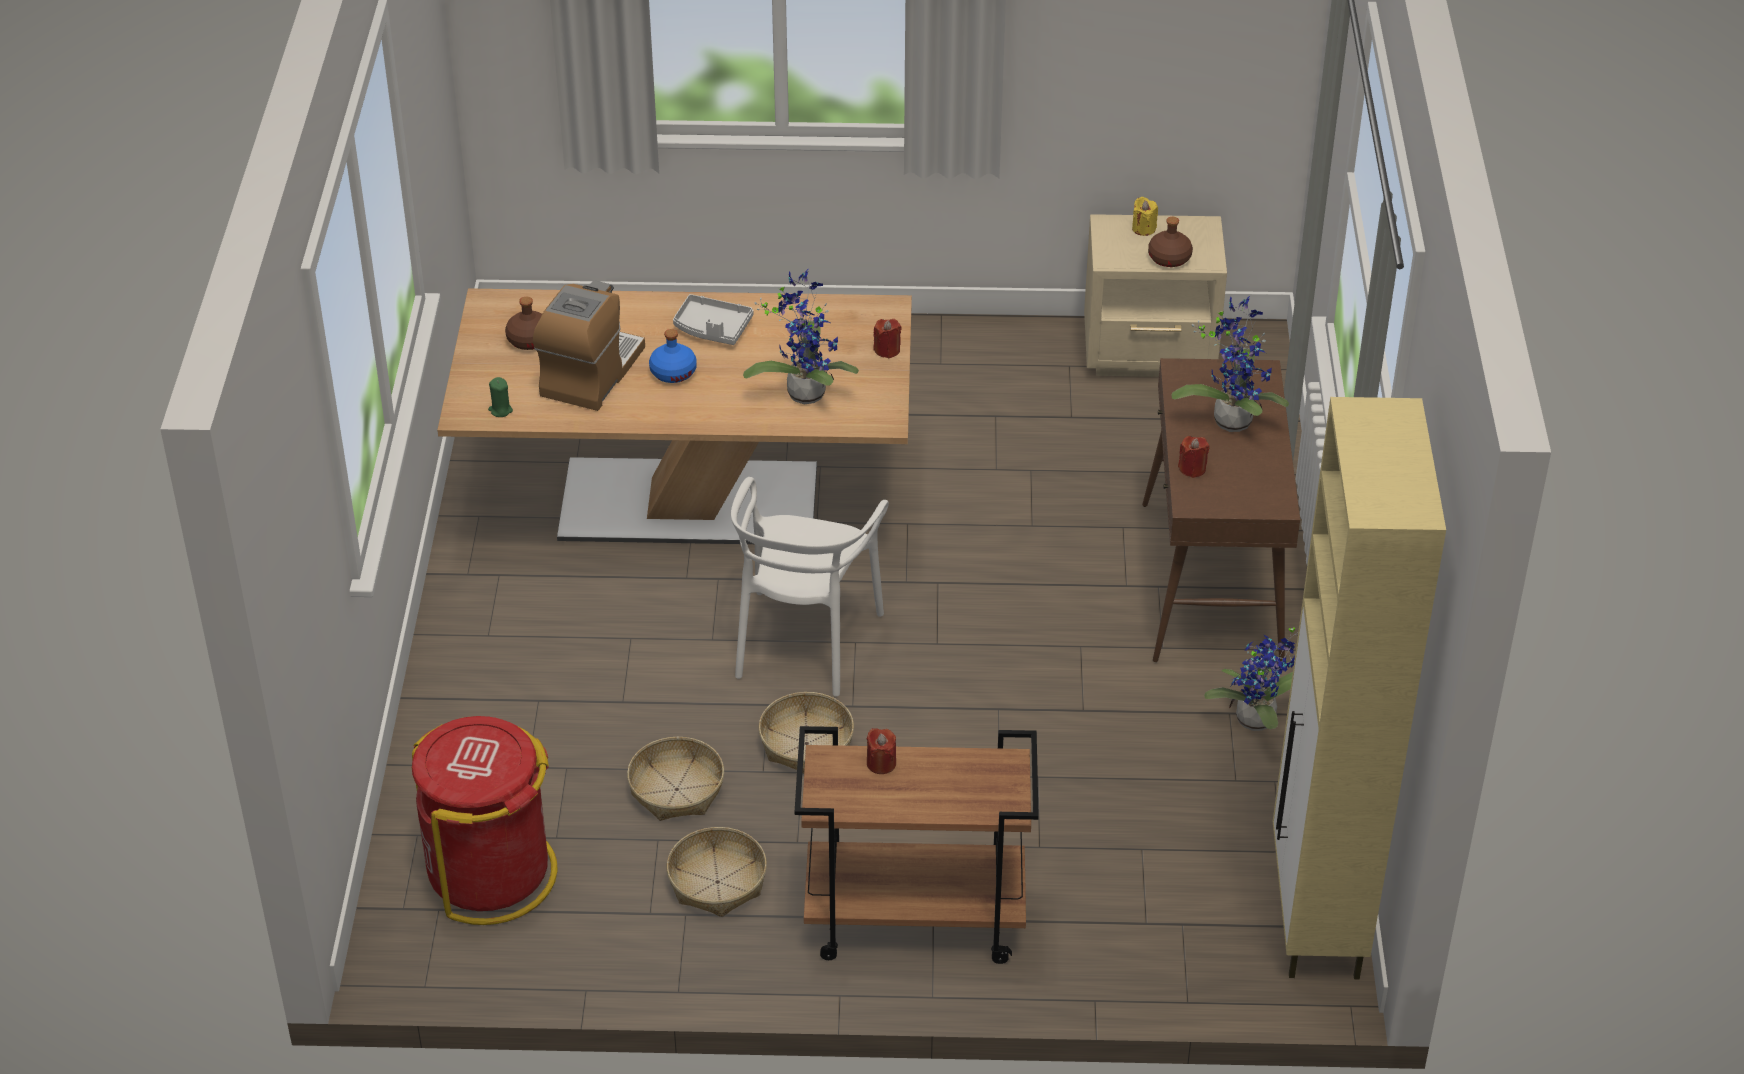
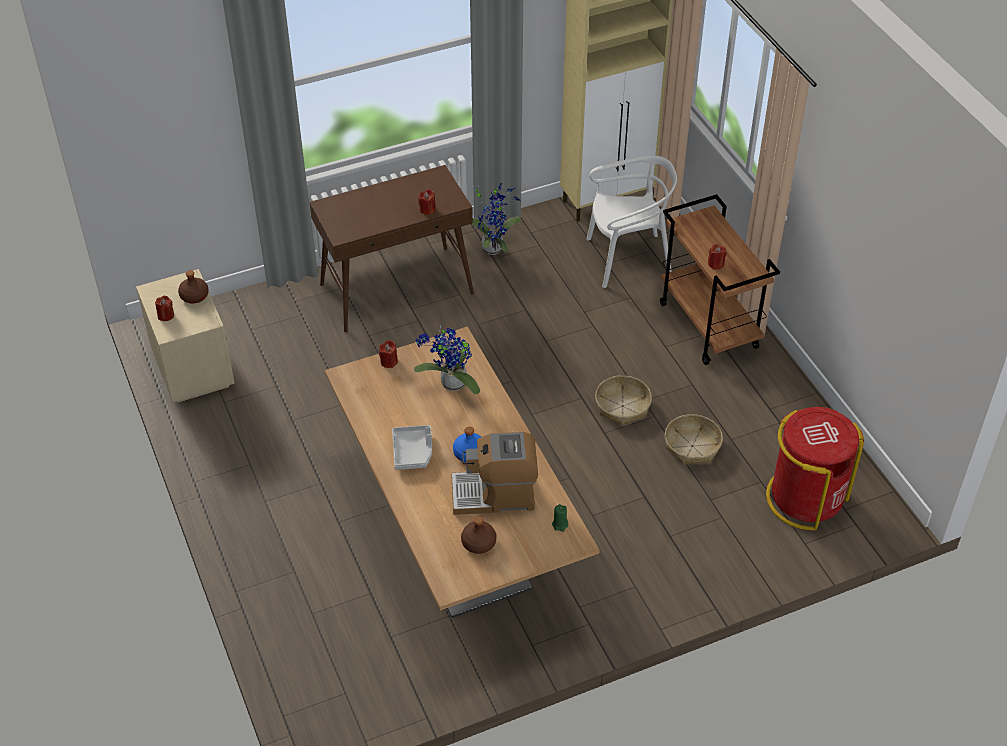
camera: 115 degrees left, 5 degrees up
basket [667,827,767,917] -> none
white chair [731,477,889,696] -> white chair moved to [587,156,677,288]
yellow candle [1132,196,1158,236] -> red candle [155,296,174,321]
potted plant [1171,296,1289,432] -> none

